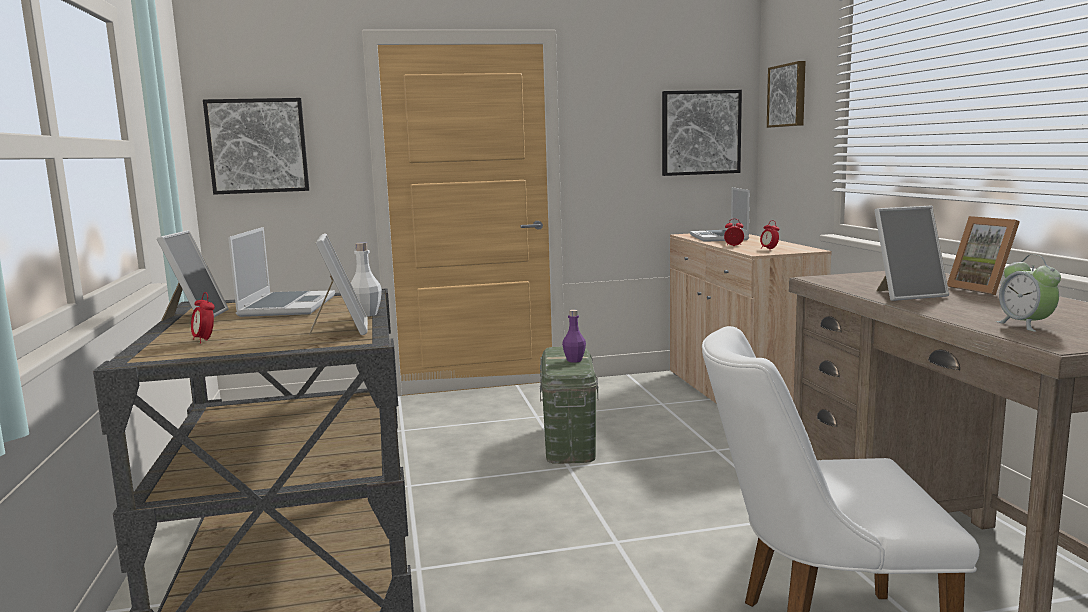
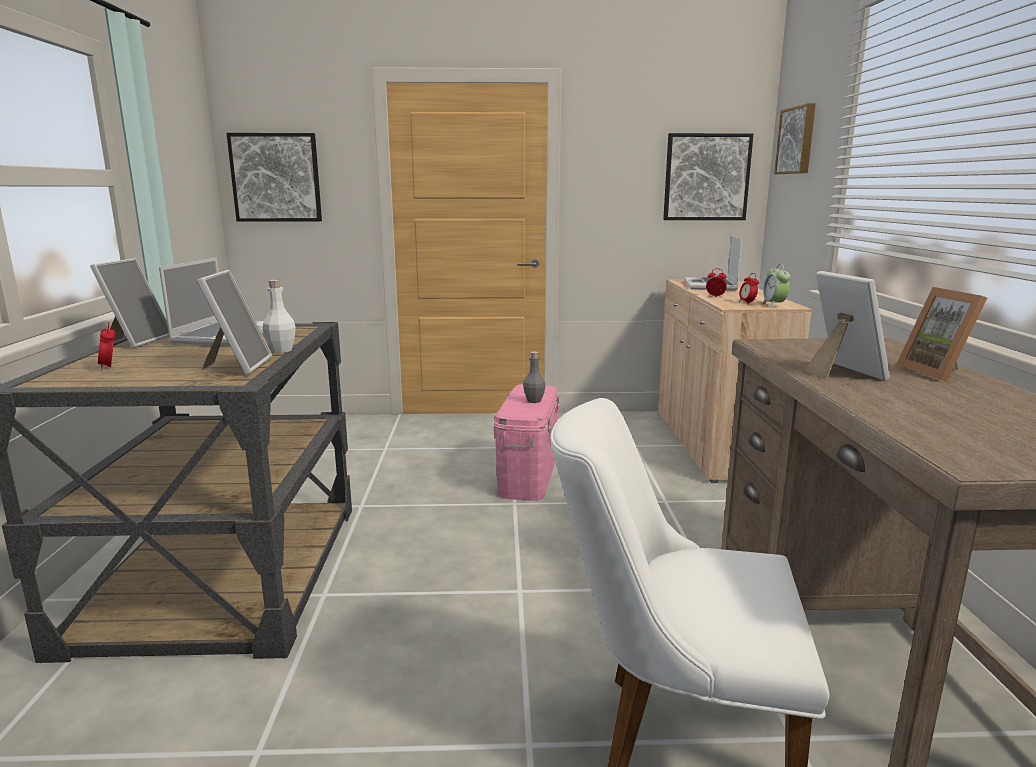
camera: 10 degrees right, 5 degrees up
green storage box [540,347,598,464] -> pink storage box [494,384,560,501]
purple bottle [562,310,586,363] -> grey bottle [523,352,546,403]
picture frame [874,206,949,301] -> picture frame turned 105 degrees counterclockwise [804,271,890,381]
alarm clock [996,255,1061,332] -> alarm clock moved to [762,264,790,308]

